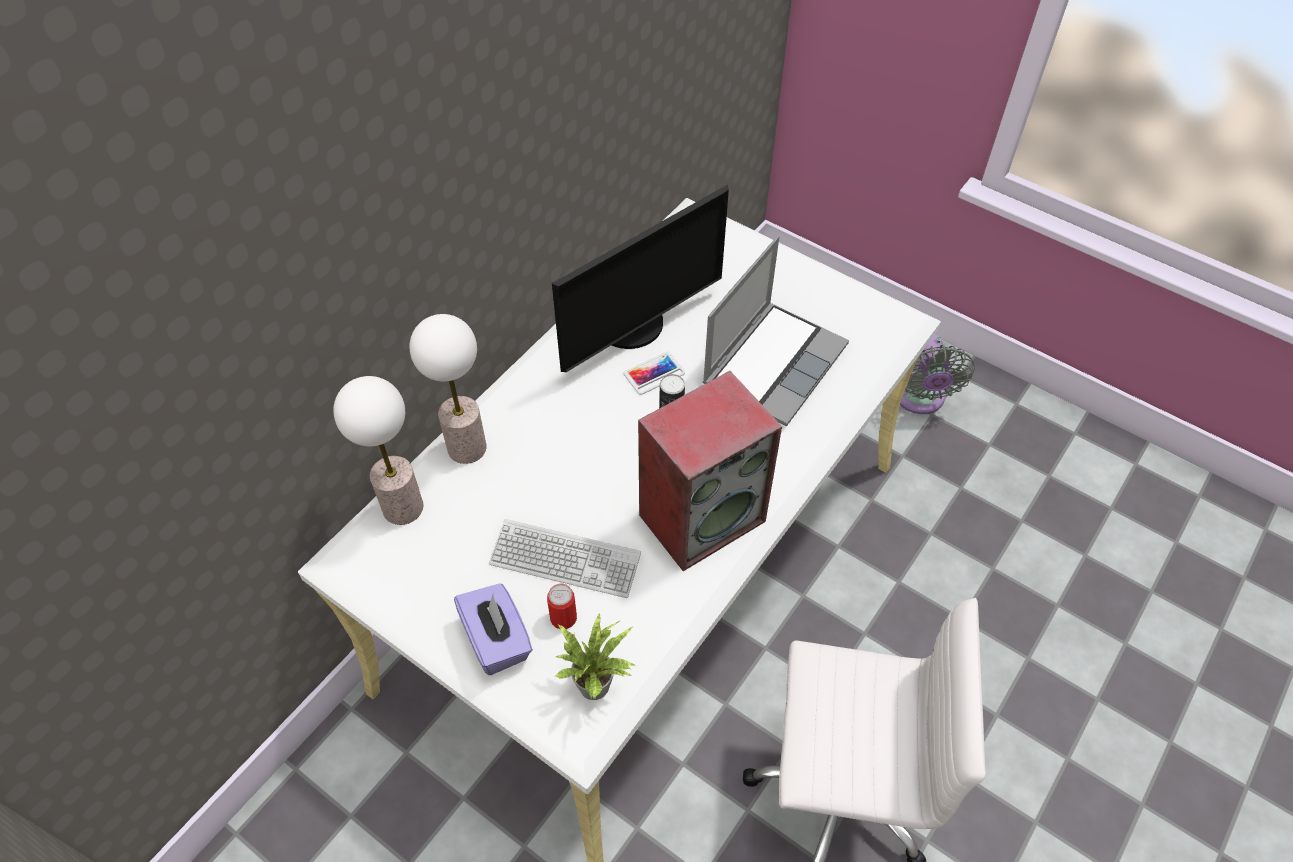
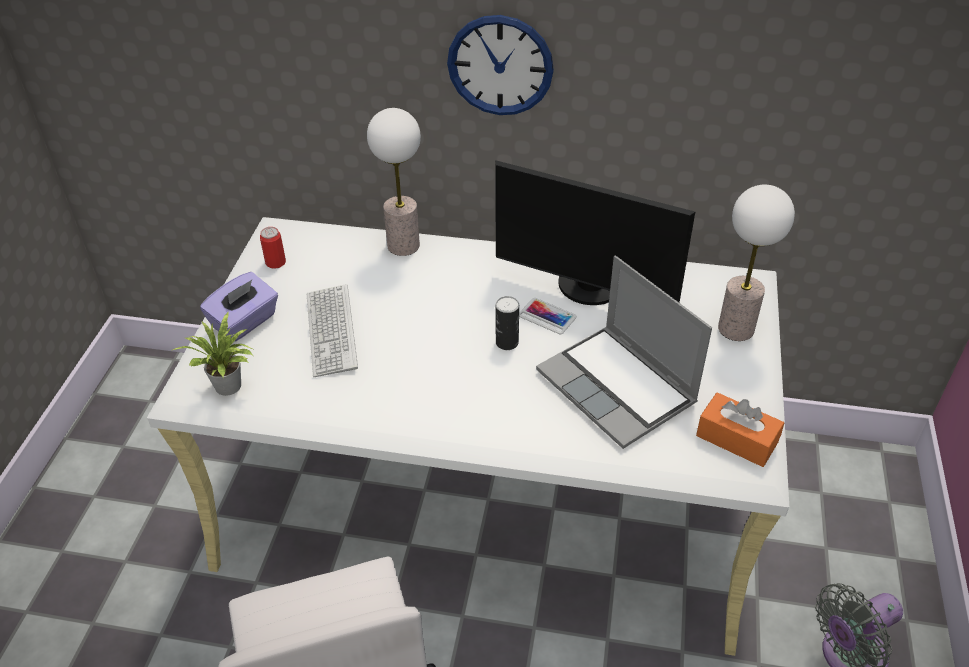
camera: 65 degrees right, 10 degrees down
table lamp [333,376,423,525] -> table lamp moved to [718,185,795,341]
can [547,584,577,629] -> can moved to [260,227,286,269]
speaker [638,371,782,571] -> none
laptop [702,236,849,426] -> laptop turned 45 degrees clockwise [536,256,712,449]
none -> wall clock [447,15,554,115]
none -> orange tissue box [696,392,784,467]

